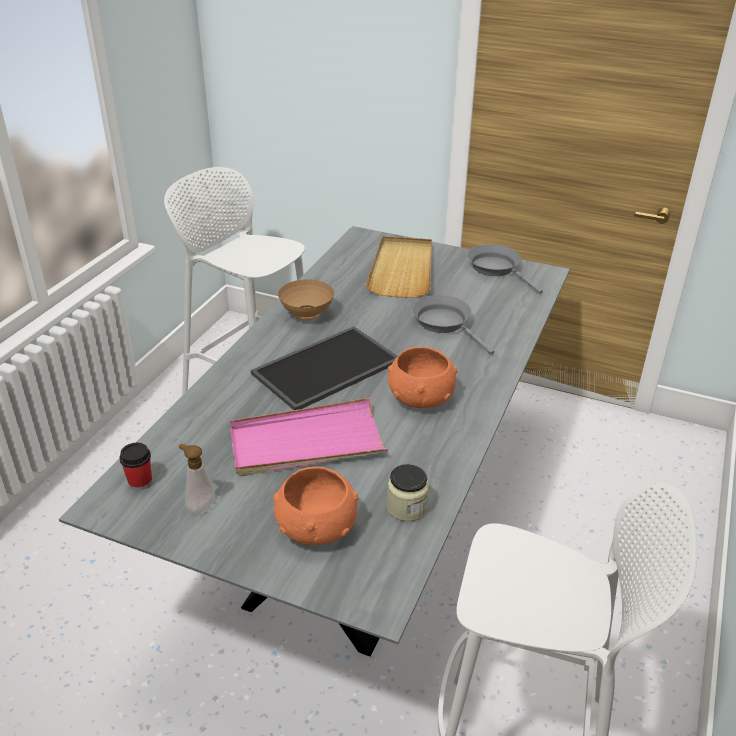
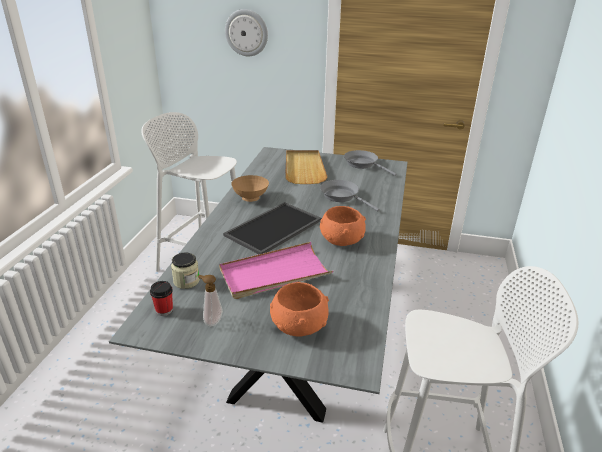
camera: 10 degrees left, 5 degrees down
jar [387,464,429,521] -> jar moved to [171,252,200,289]
none -> wall clock [225,9,268,56]

